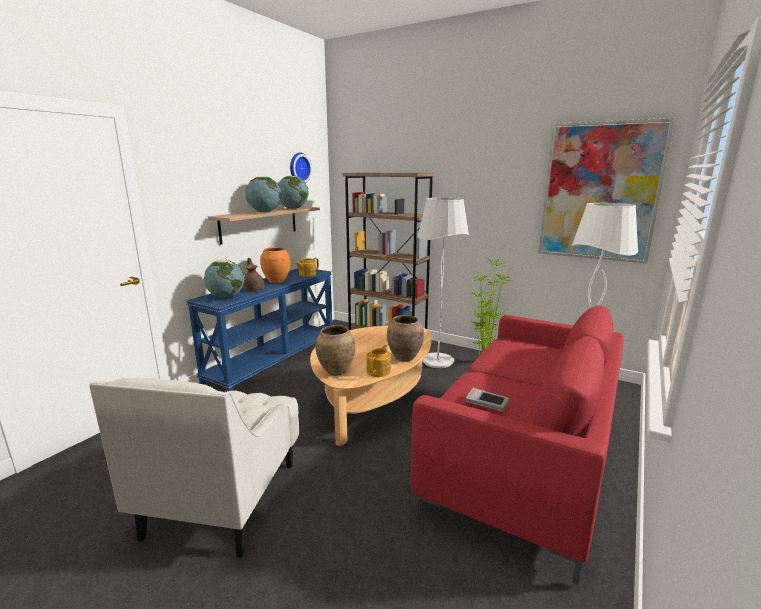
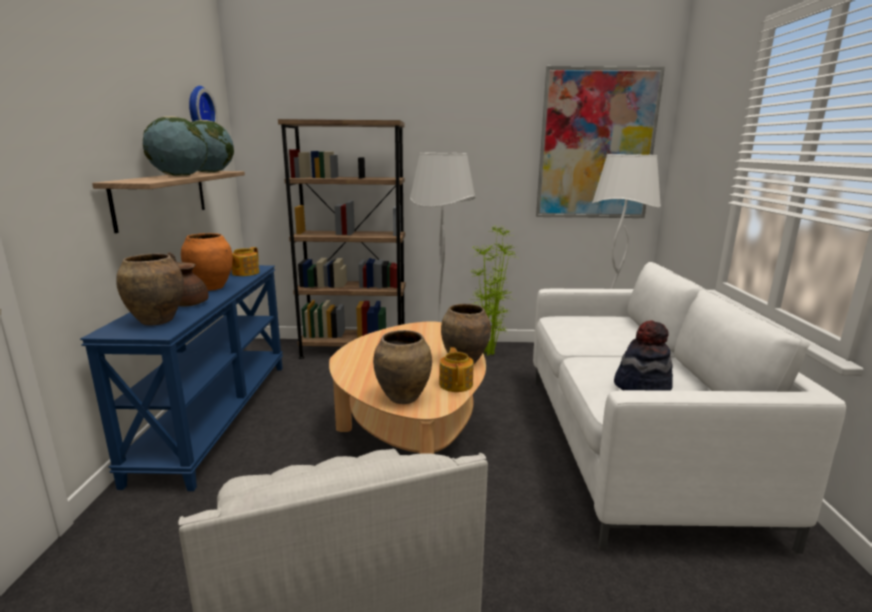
camera: 30 degrees left, 0 degrees up
globe [204,260,244,298] -> brown vase [116,253,184,326]
red sofa [411,305,624,585] -> white sofa [533,262,846,554]
book [465,388,509,412] -> hat [614,320,673,391]

